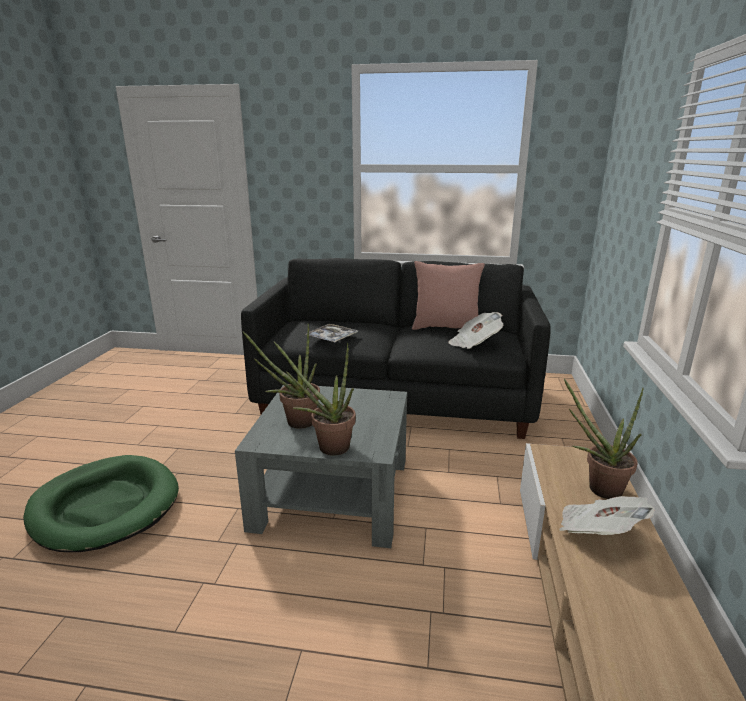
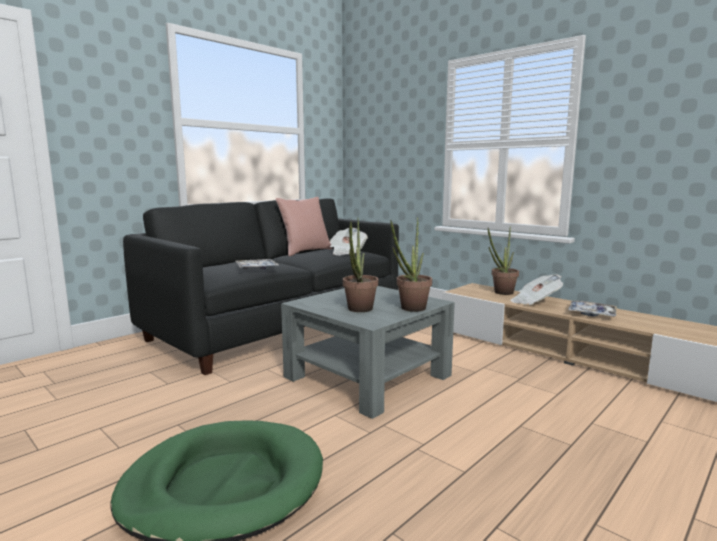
camera: 55 degrees left, 10 degrees down
none -> tray [568,301,617,317]

